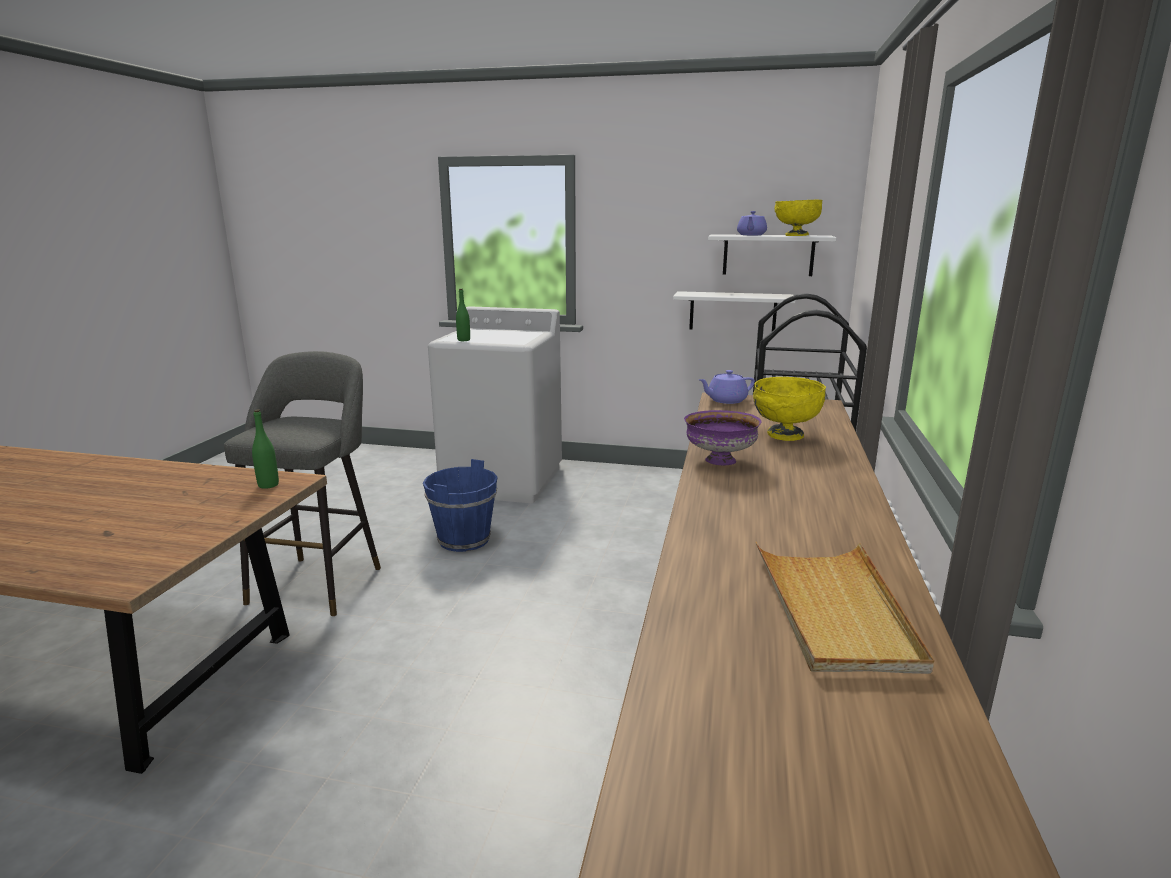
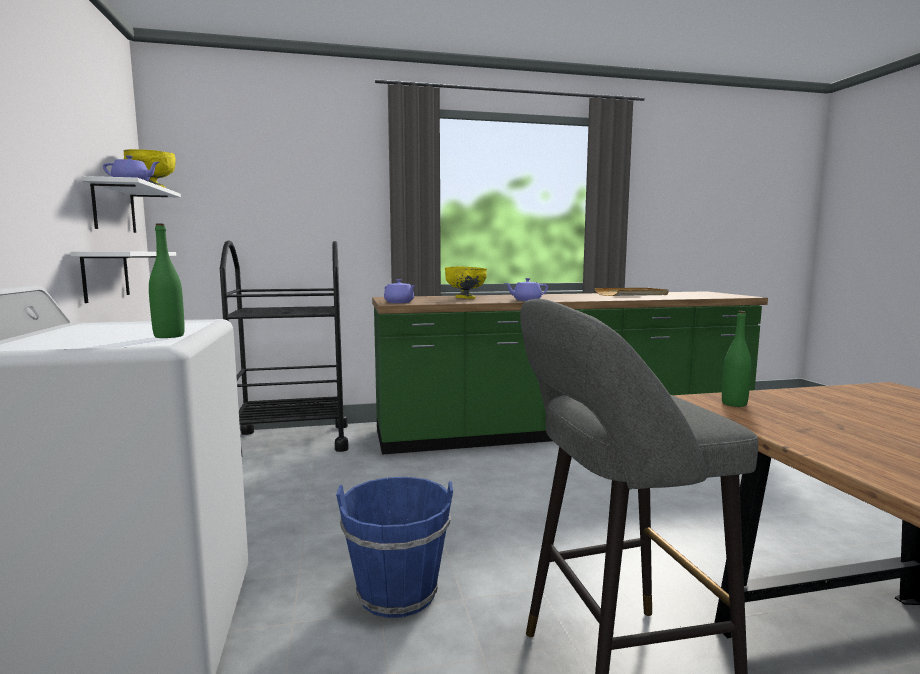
camera: 115 degrees left, 10 degrees down
purple bowl [684,410,762,465] -> purple teapot [505,278,548,301]

